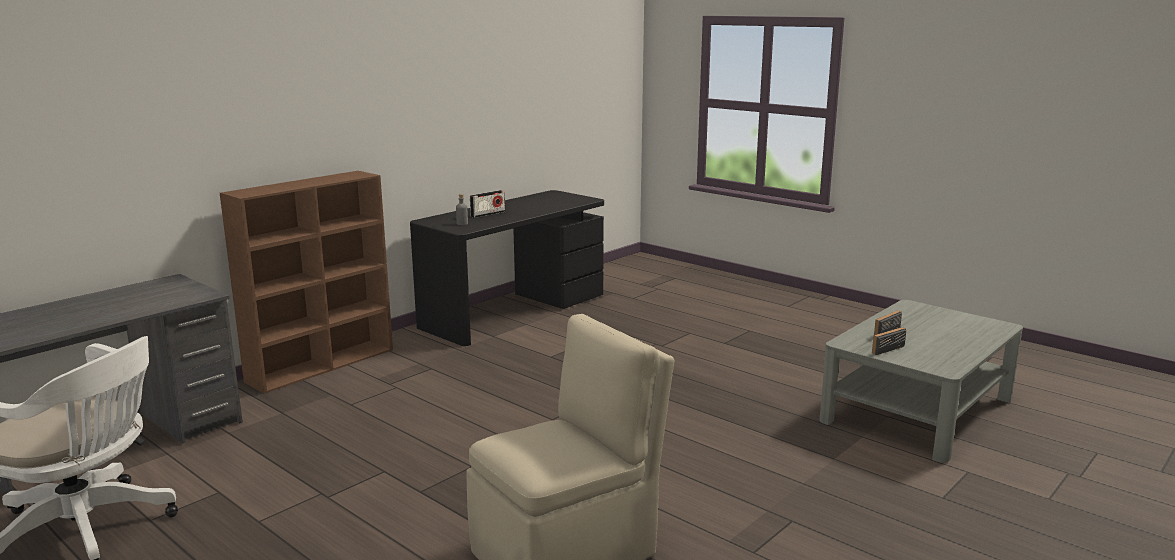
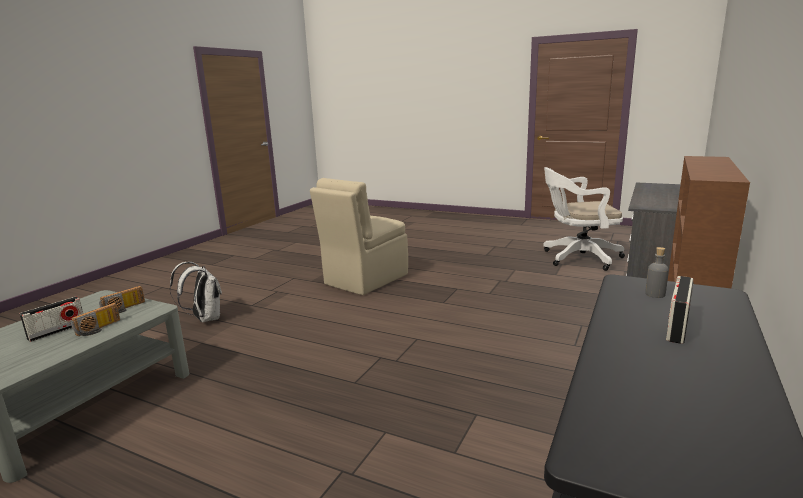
camera: 165 degrees right, 0 degrees up
none -> radio [20,297,83,342]
none -> white backpack [170,262,222,322]

